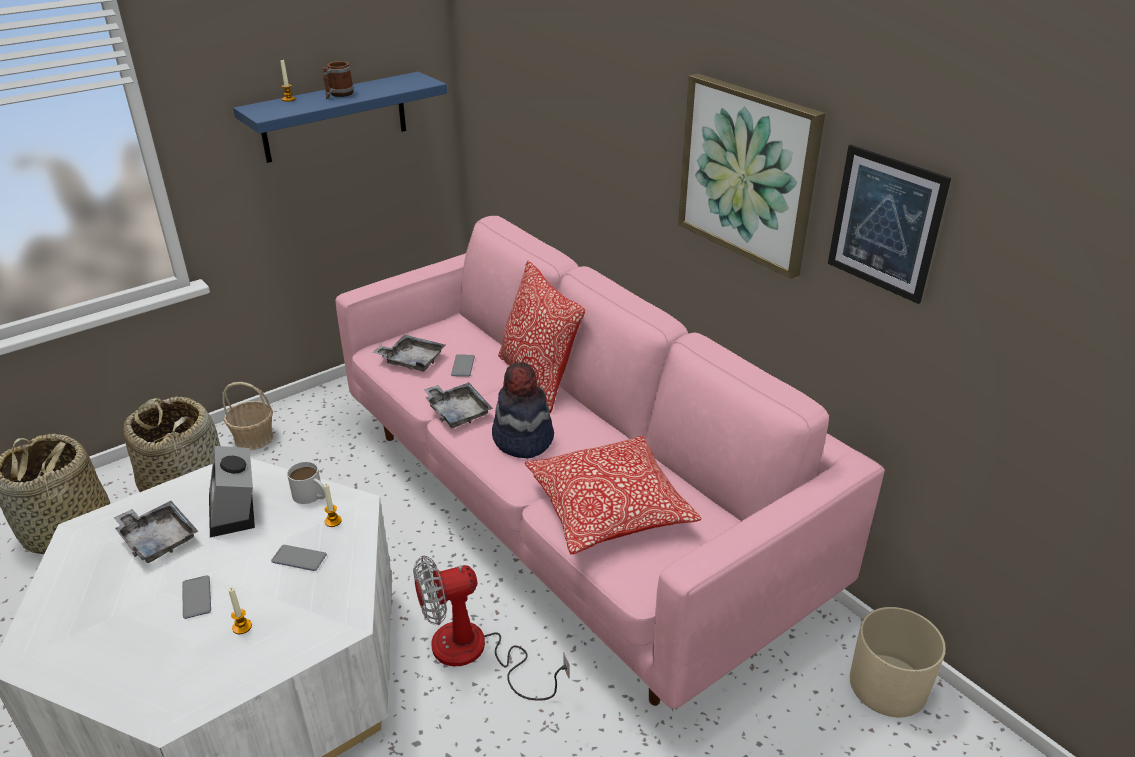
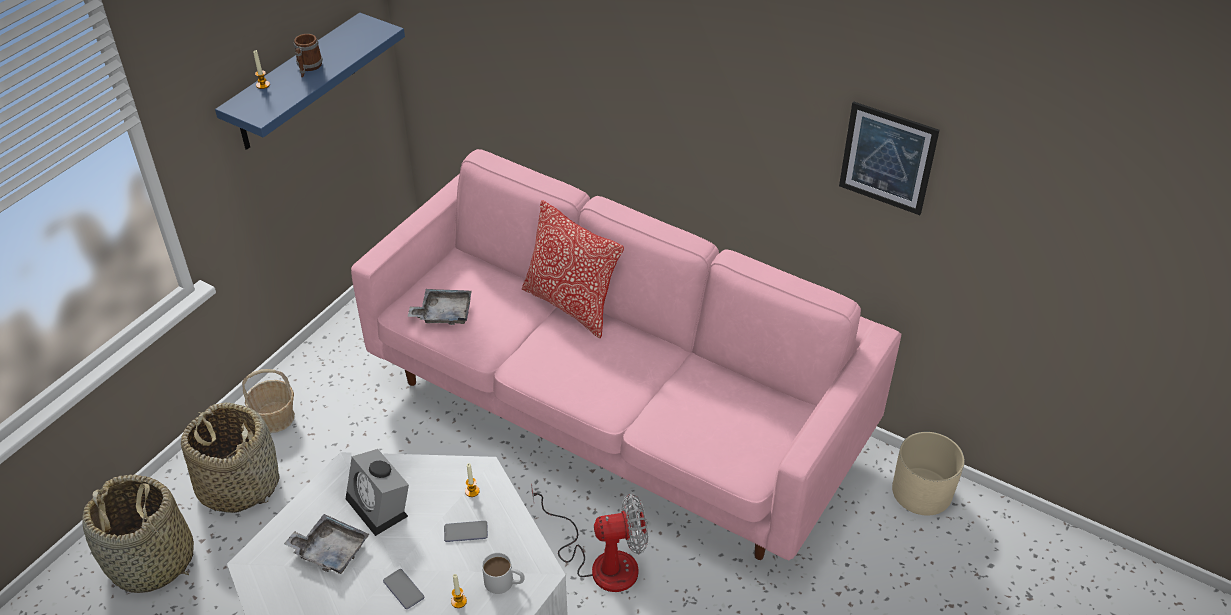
camera: 20 degrees left, 10 degrees up
white mug [287,462,326,504] -> white mug moved to [482,553,525,594]
fan [413,555,569,701] -> fan turned 150 degrees counterclockwise [531,483,648,592]
grey tray [423,382,493,428] -> none
phone [451,354,475,377] -> none
hat [492,362,554,458] -> none
pillow [525,436,702,554] -> none
picture [678,73,825,279] -> none

